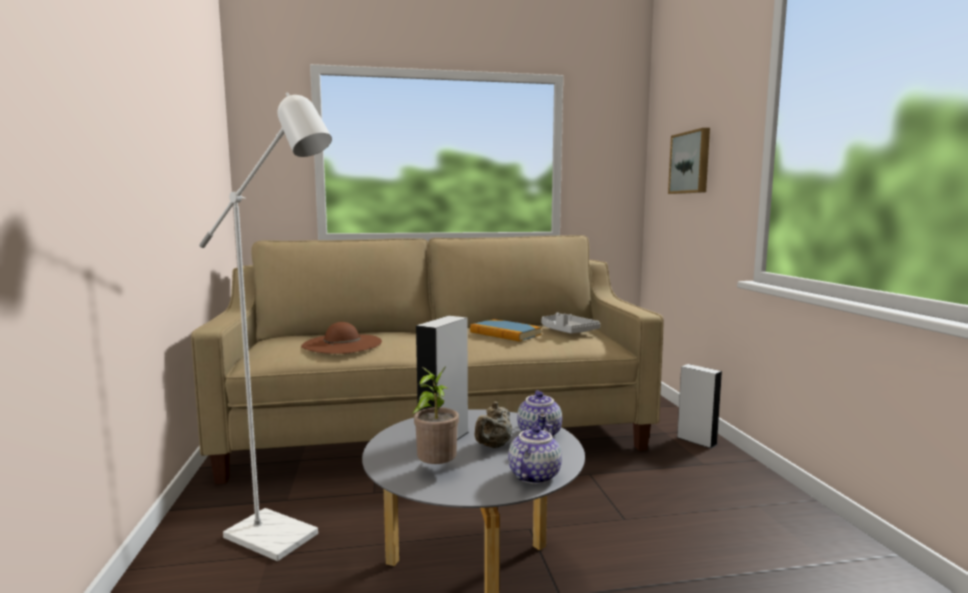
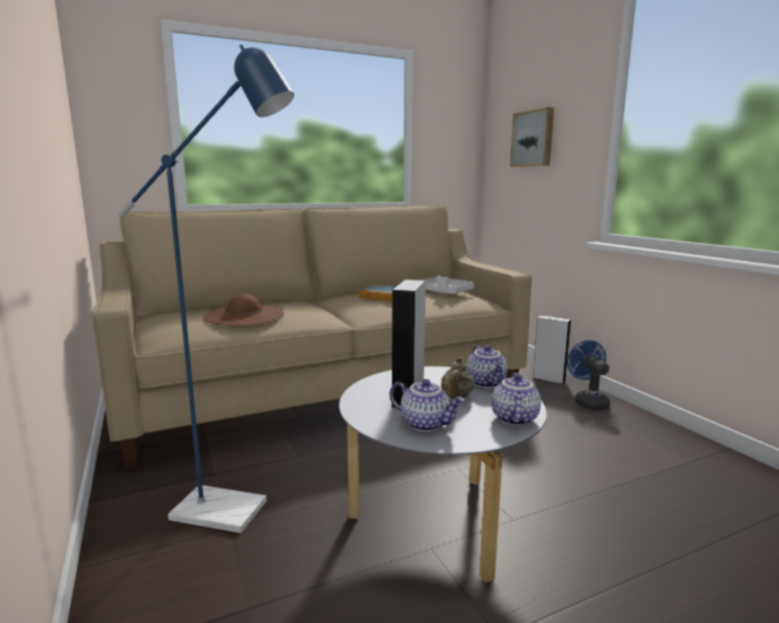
camera: 15 degrees left, 5 degrees up
white floor lamp [199,93,332,561] -> blue floor lamp [118,44,294,533]
potted plant [412,367,459,464] -> teapot [389,379,465,432]
none -> blue fan [567,340,610,410]

